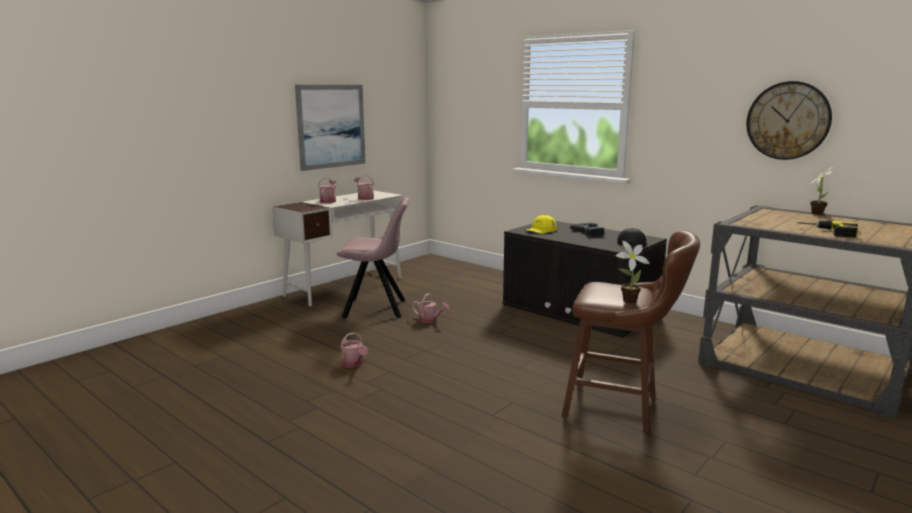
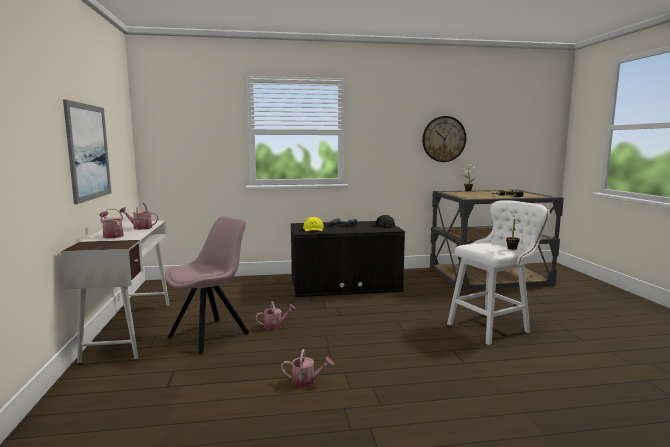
camera: 50 degrees left, 5 degrees down
brown stool [561,230,700,434] -> white stool [447,200,550,345]

